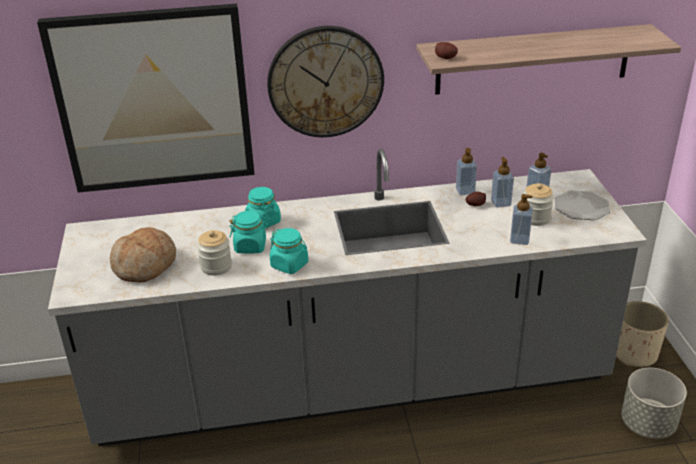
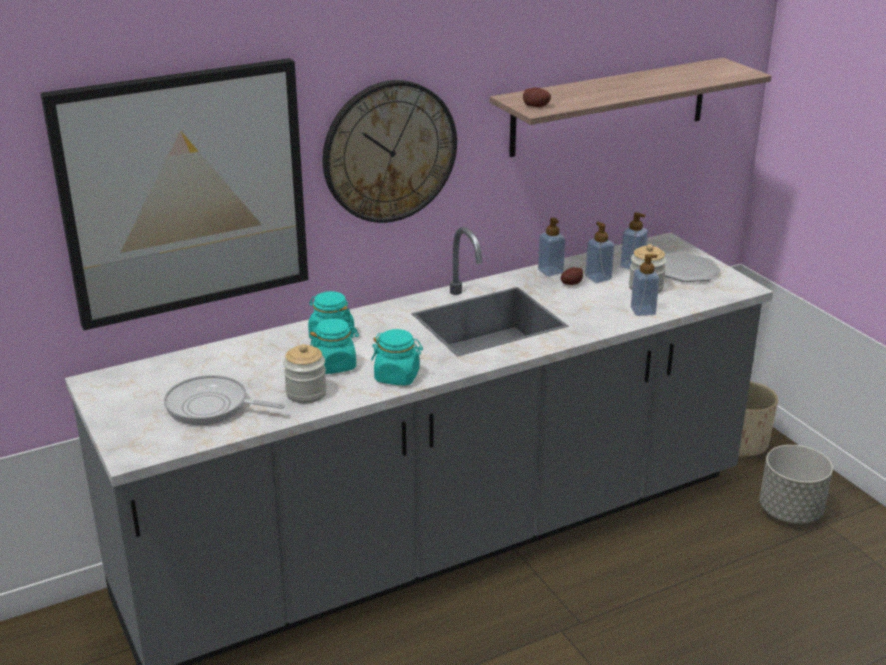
camera: 20 degrees left, 5 degrees down
bread [110,227,176,282] -> frying pan [164,375,285,425]

